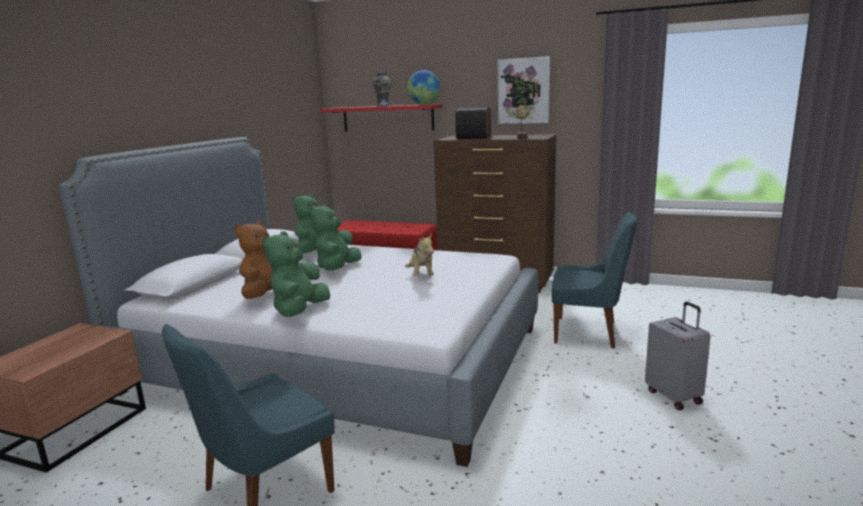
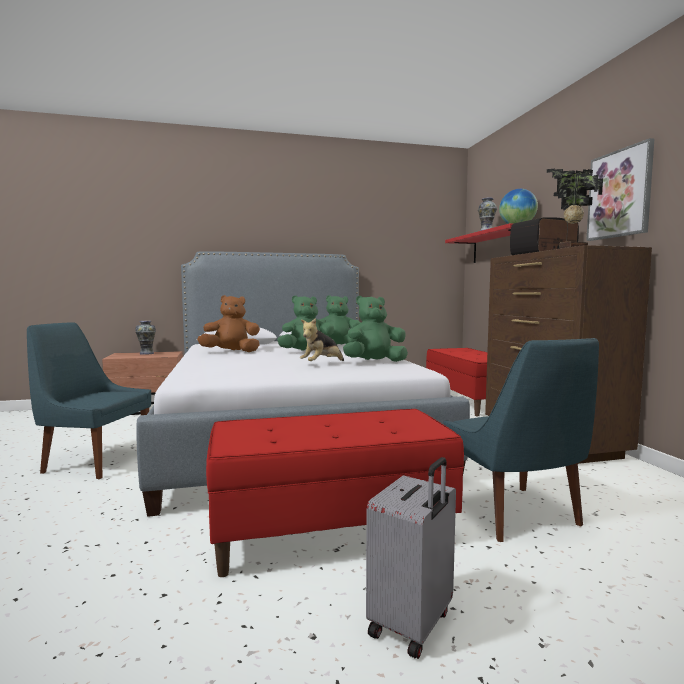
camera: 55 degrees right, 10 degrees down
green plush toy [262,231,330,317] -> green plush toy moved to [343,296,408,362]
none -> vase [135,321,156,355]
none -> red bench [206,409,464,577]

